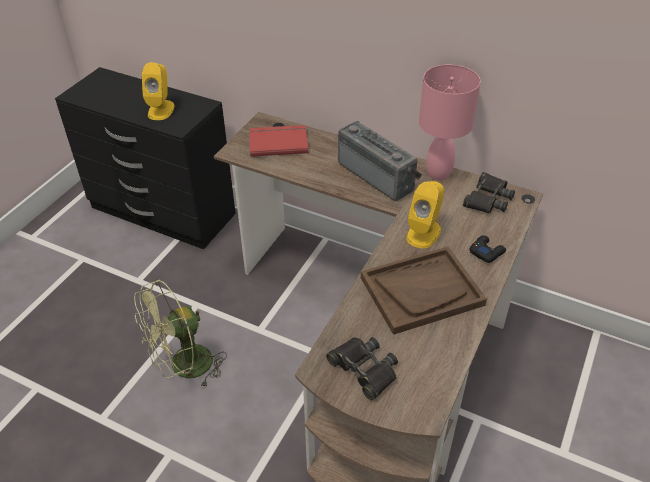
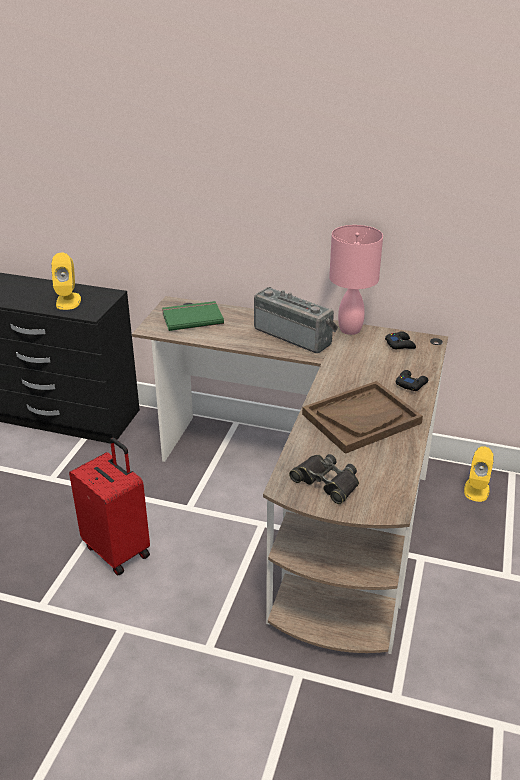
camera: 10 degrees left, 10 degrees down
green fan [134,279,227,387] -> red suitcase [69,438,150,576]
red book [249,125,308,157] -> green book [162,301,224,331]
yellow speaker [406,181,444,248] -> yellow speaker moved to [464,446,494,502]
black binoculars [463,172,515,213] -> black game controller [385,331,416,349]

